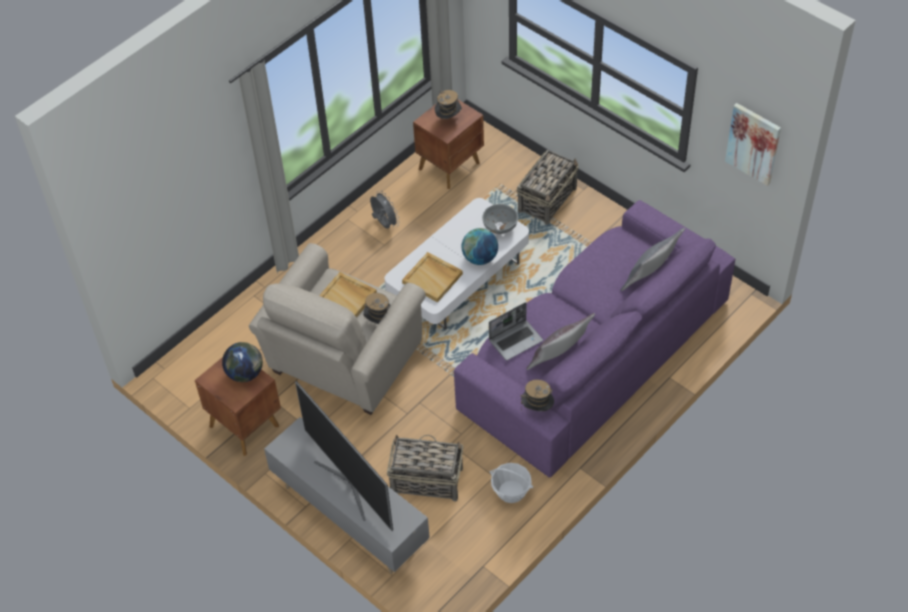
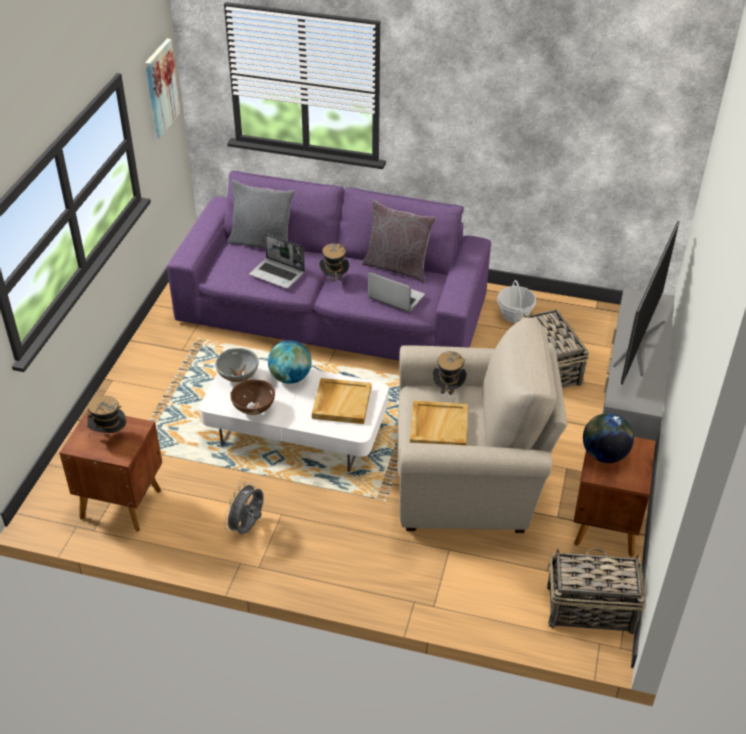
camera: 120 degrees left, 10 degrees down
basket [517,150,579,225] -> basket moved to [547,548,646,634]
hat [521,380,554,411] -> hat moved to [319,243,349,288]
none -> brown bowl [230,379,275,415]
none -> laptop [249,233,305,289]

